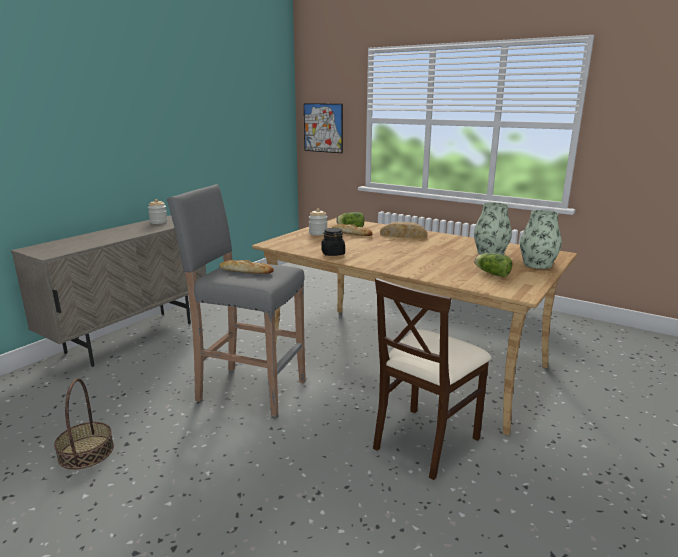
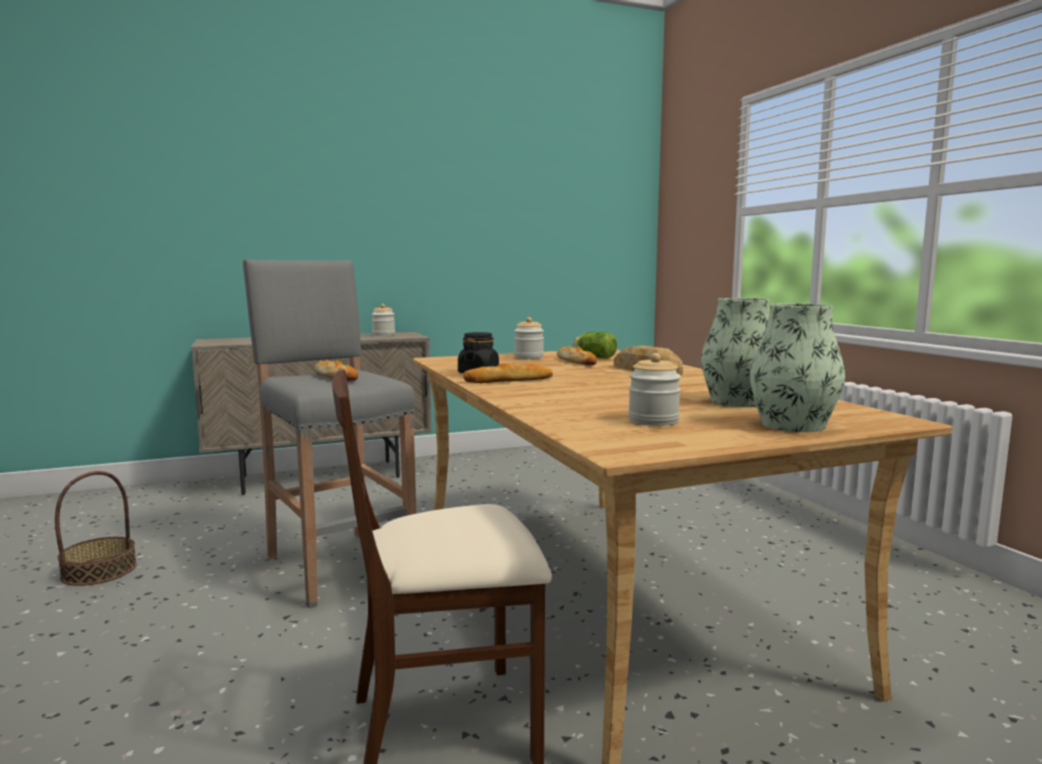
camera: 35 degrees right, 10 degrees down
picture [304,103,343,153] -> none
lettuce [474,253,512,277] -> jar [628,353,681,426]
none -> bread [463,363,553,383]

